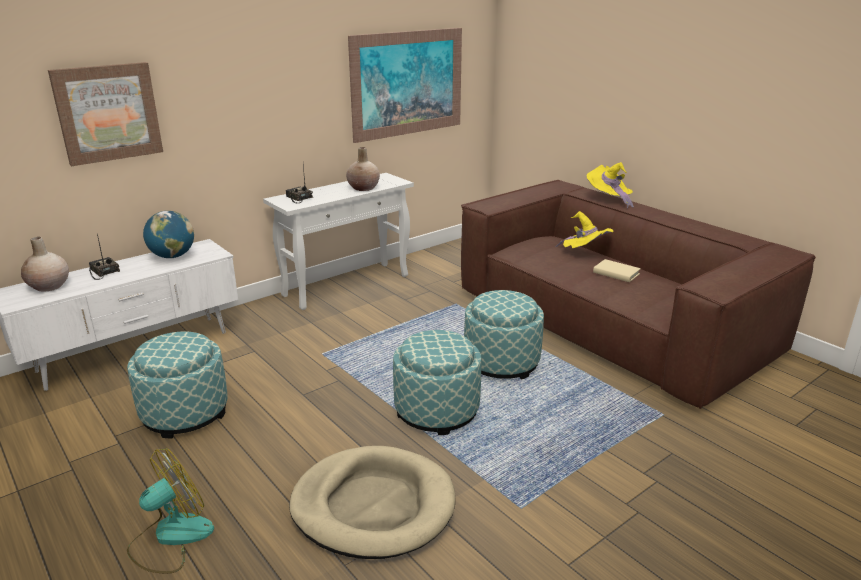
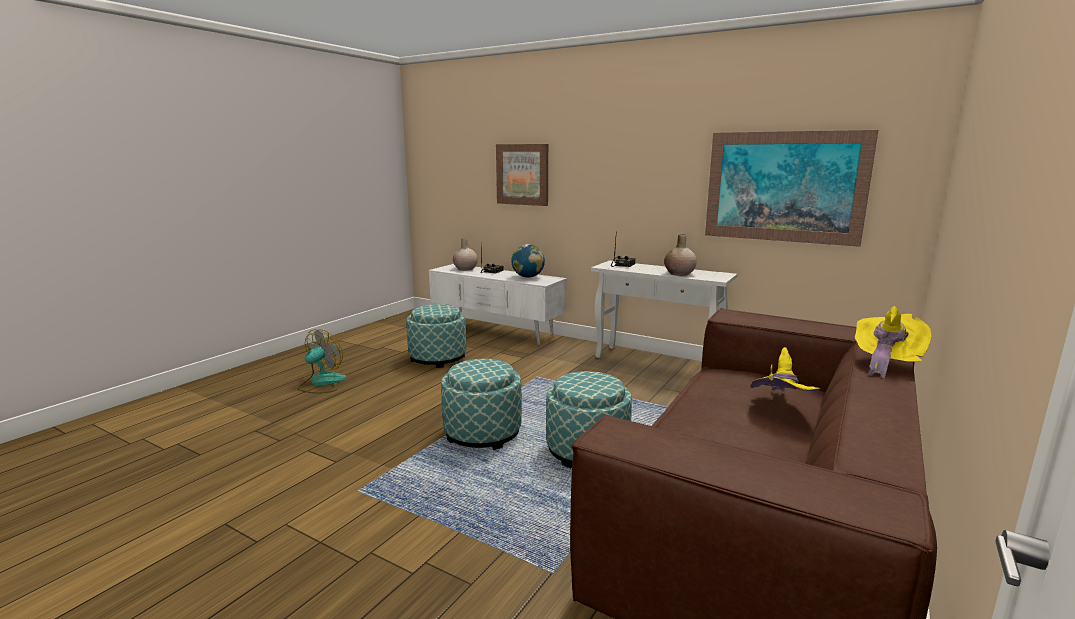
camera: 70 degrees right, 10 degrees down
fan [127,448,214,573] -> fan turned 90 degrees counterclockwise [298,329,346,393]
beige dog bed [289,446,455,559] -> none
beige book [593,259,641,282] -> none

